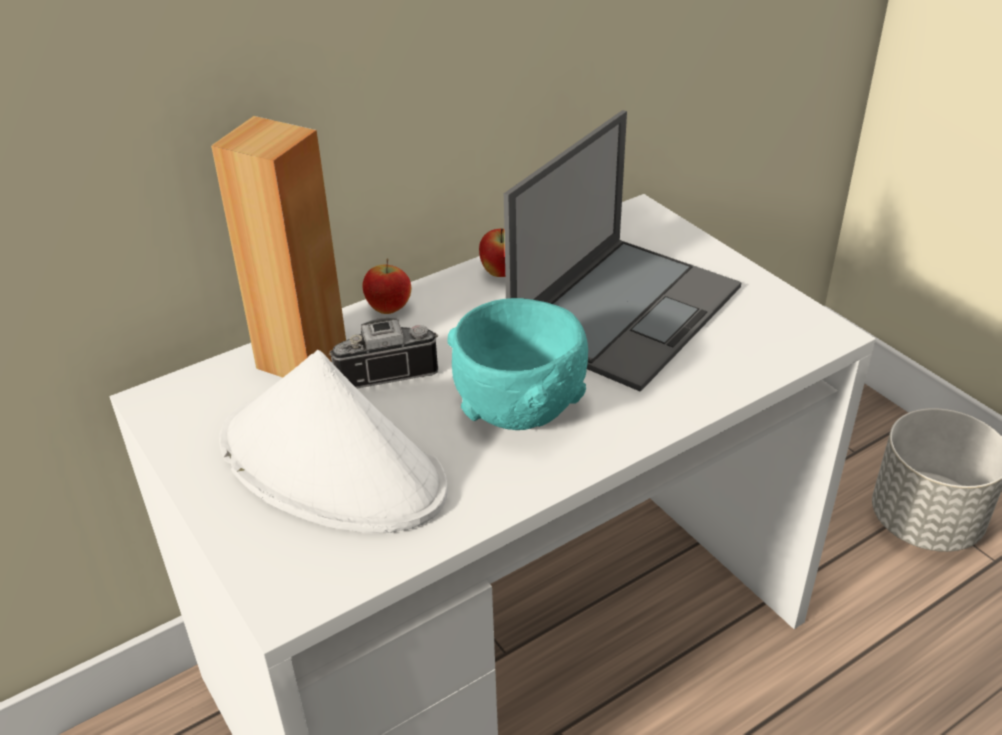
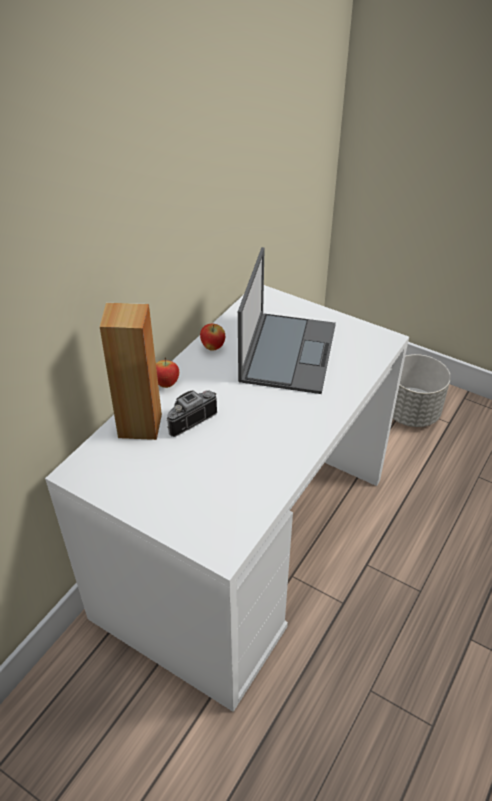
camera: 25 degrees left, 5 degrees up
white hat [219,350,448,533] -> none
turquoise bowl [447,298,588,430] -> none

